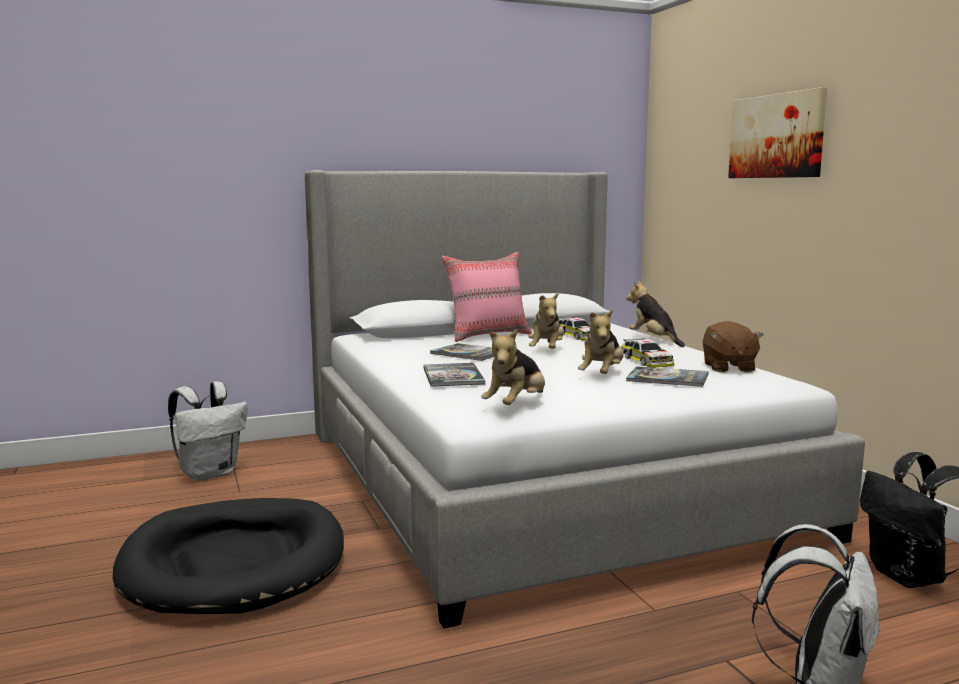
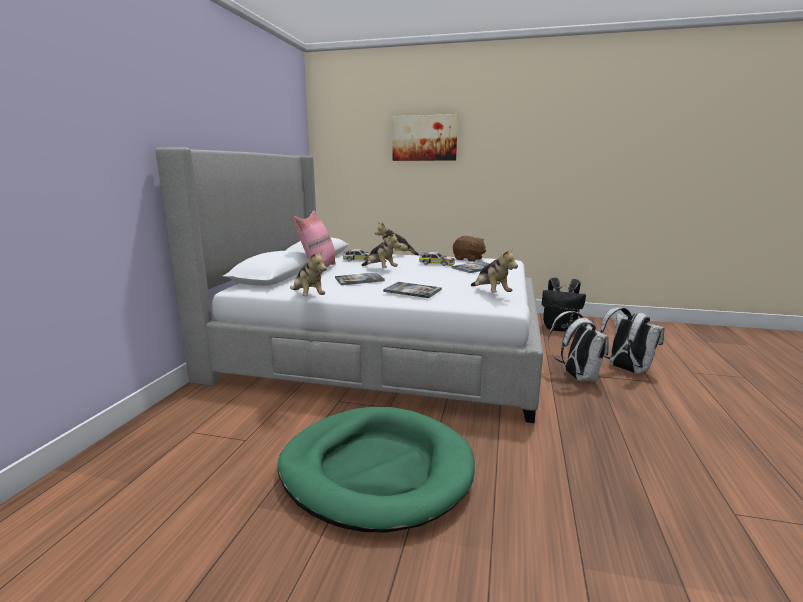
camera: 55 degrees left, 5 degrees up
black dog bed [113,498,344,614] -> green dog bed [277,407,475,532]
white backpack [168,381,247,481] -> white backpack moved to [548,311,609,382]
plush toy [578,309,624,374] -> plush toy moved to [290,250,326,296]

